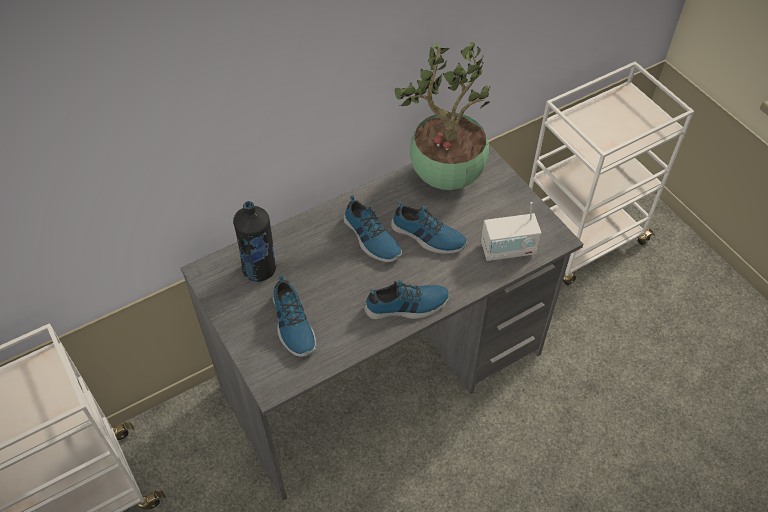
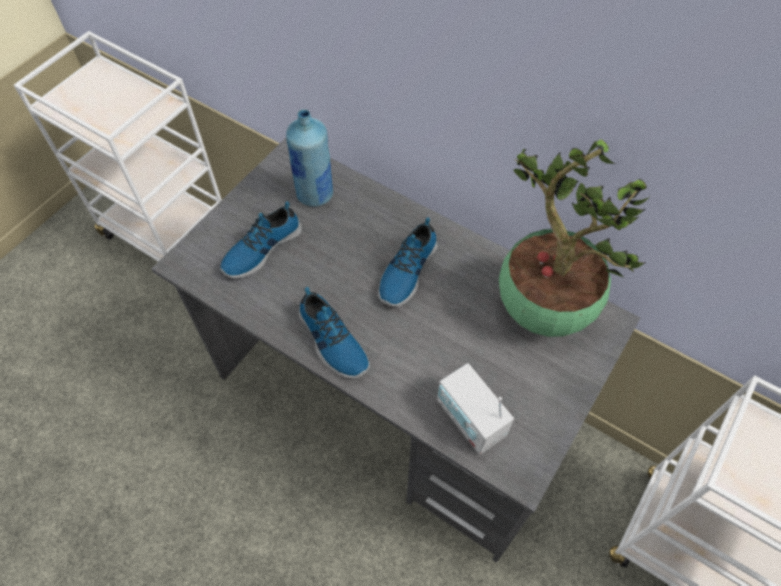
camera: 65 degrees right, 5 degrees up
black bottle [233,201,276,282] -> blue bottle [286,109,333,207]
shoe [391,201,467,254] -> none

